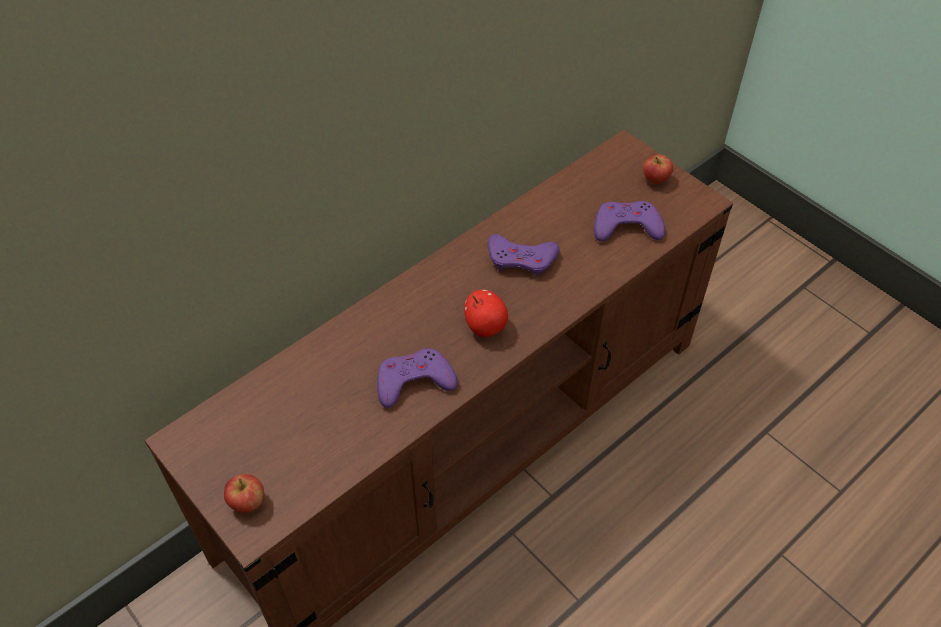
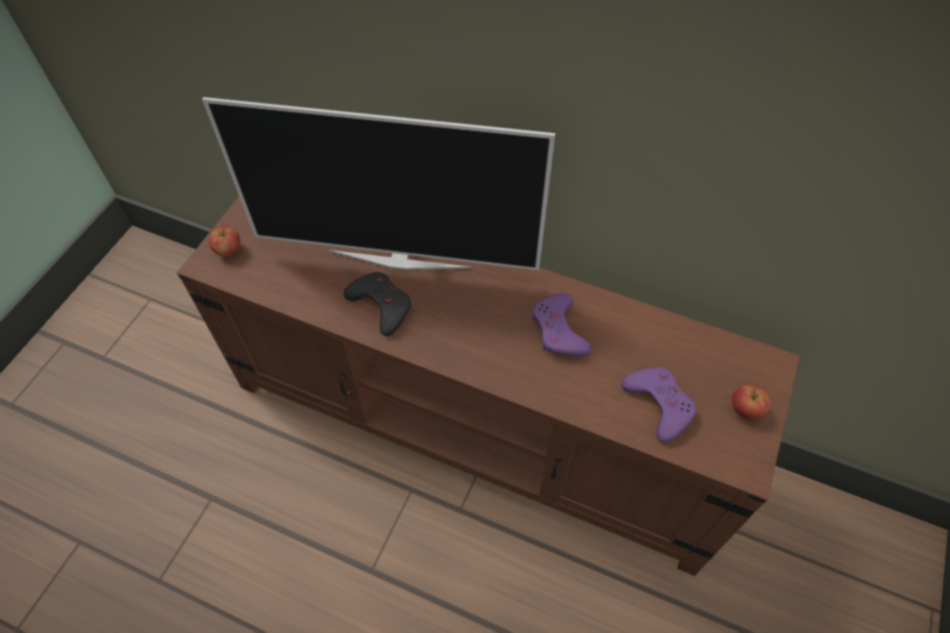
camera: 65 degrees right, 5 degrees up
purple game controller [377,348,458,408] -> black game controller [344,272,411,336]
apple [464,290,508,337] -> none
none -> television [202,97,555,270]

